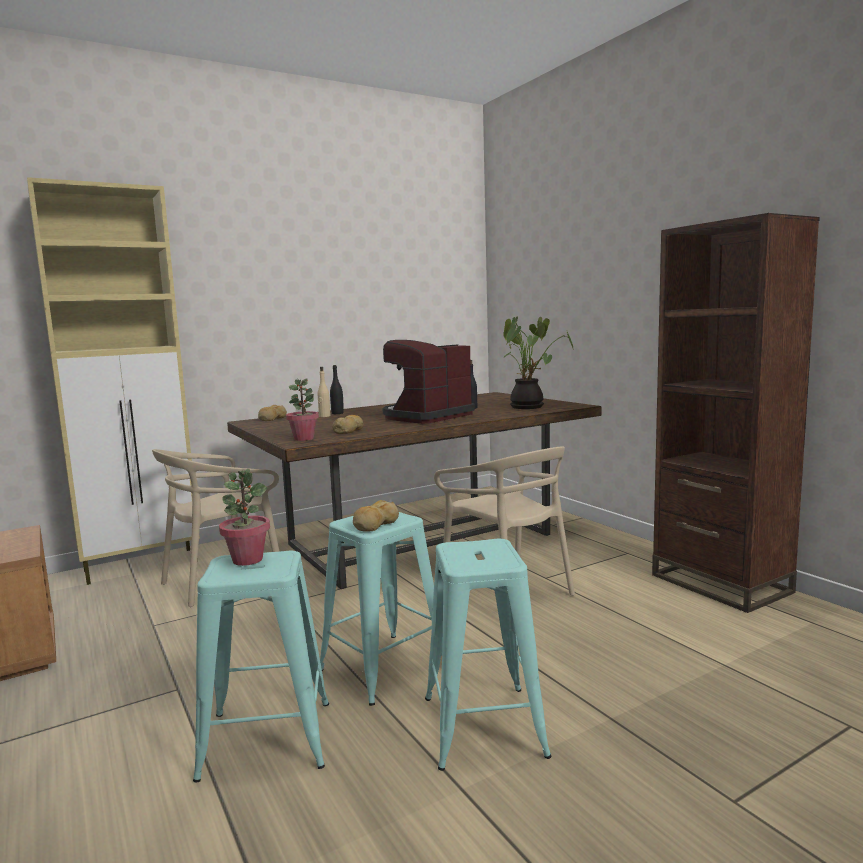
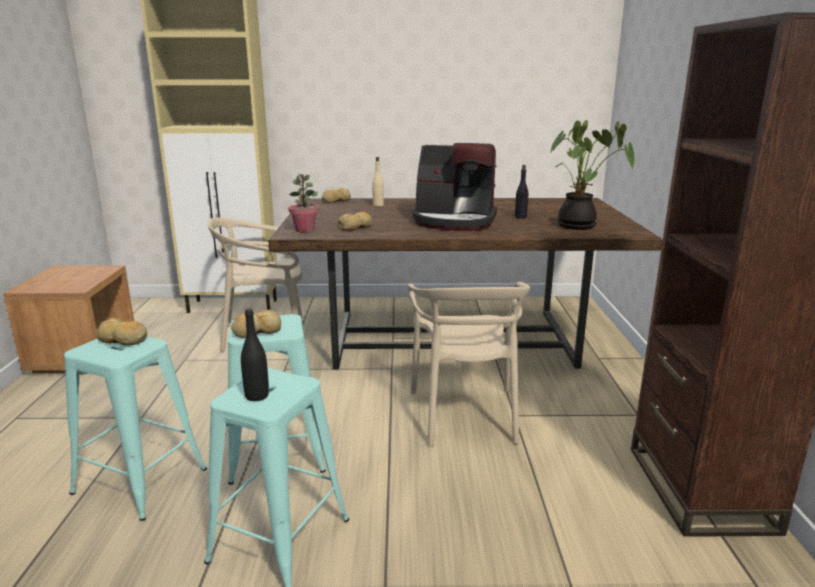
camera: 30 degrees right, 10 degrees up
potted plant [219,469,270,566] -> bread [96,318,147,346]
black bottle [330,365,344,414] -> black bottle moved to [241,308,269,401]
coffee machine [383,340,475,424] -> coffee machine turned 150 degrees counterclockwise [412,143,497,231]

